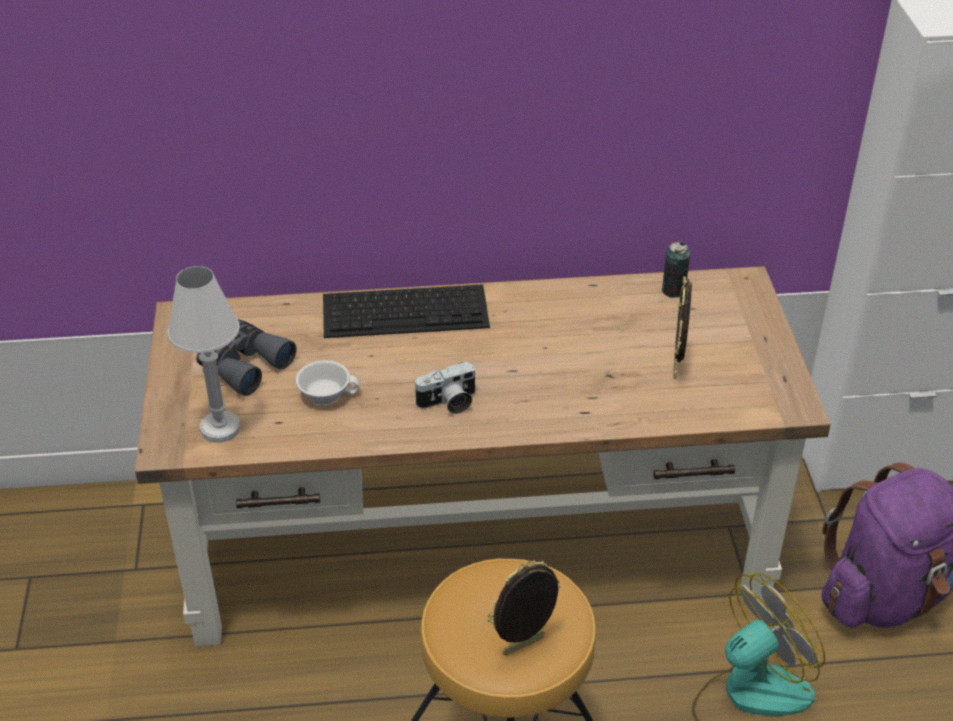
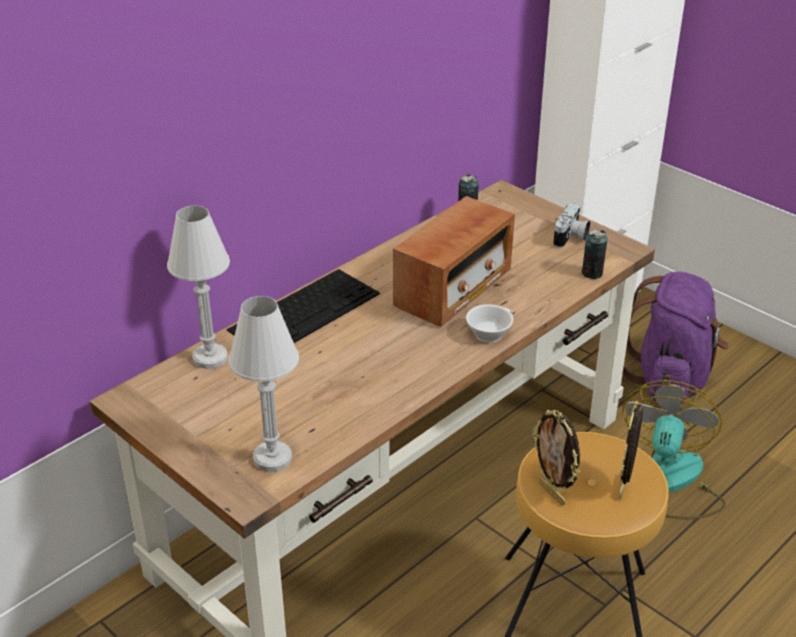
camera: 40 degrees left, 5 degrees down
grey binoculars [196,319,296,396] -> none
white cup [296,360,359,406] -> white cup moved to [466,304,513,343]
camera [414,361,476,414] -> camera moved to [553,203,590,248]
picture frame [674,276,692,379] -> picture frame moved to [533,409,580,505]
none -> white table lamp [167,205,230,369]
none -> radio [393,196,515,327]
none -> can [582,229,607,279]

